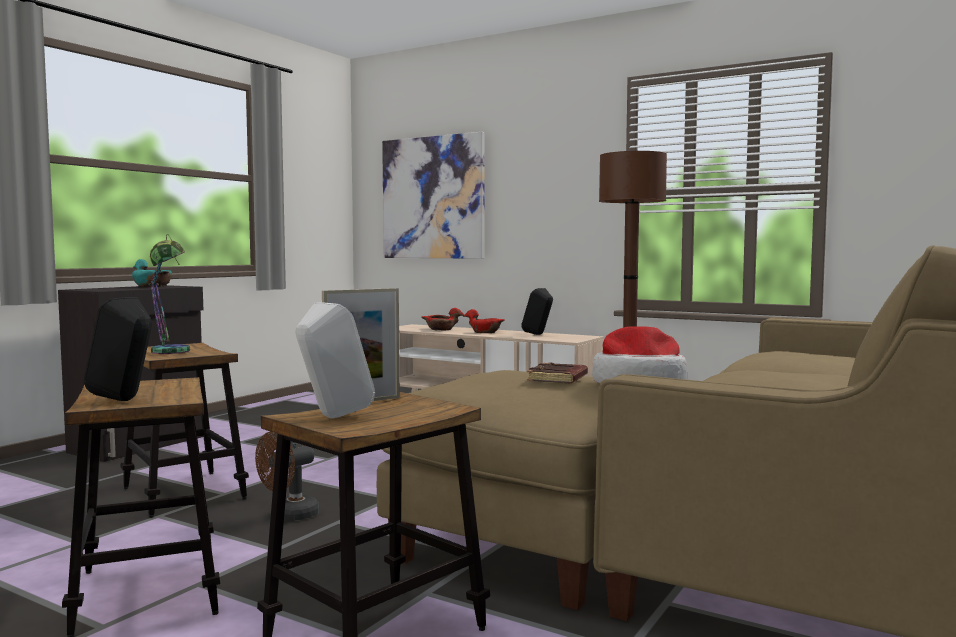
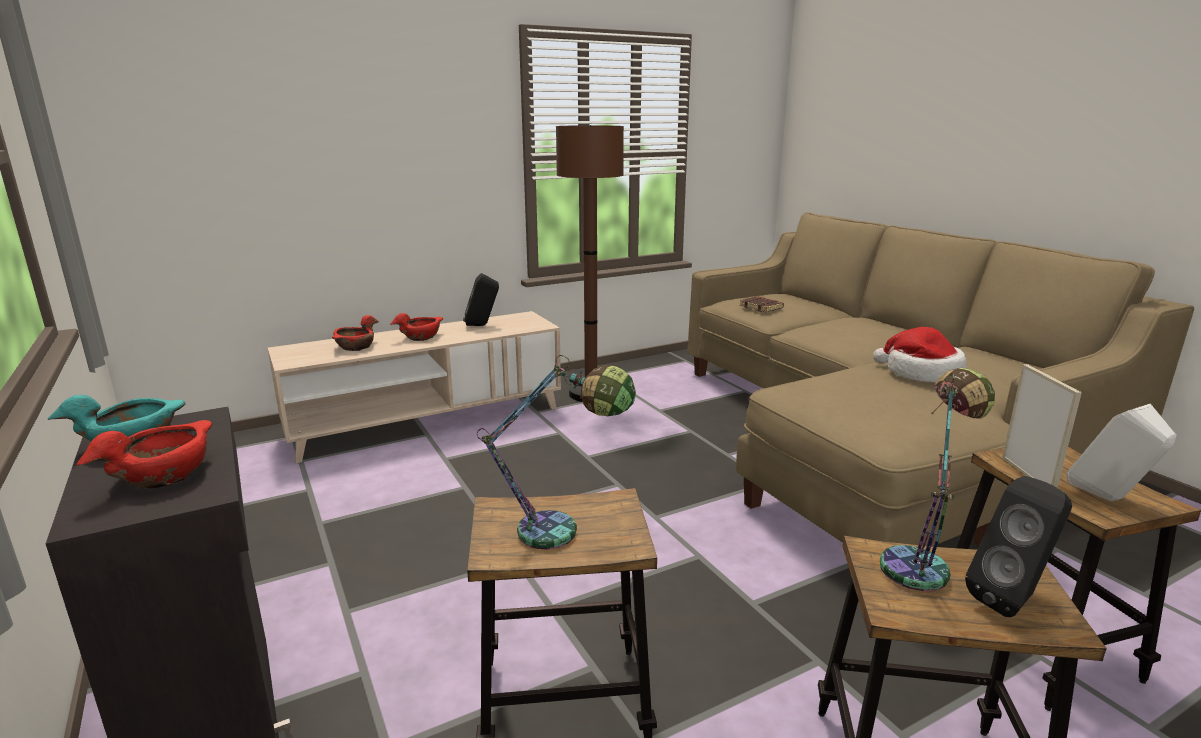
camera: 60 degrees left, 15 degrees up
brown fan [255,432,319,521] -> none
picture [382,132,485,259] -> none
brown book [527,362,588,383] -> brown book moved to [740,296,784,312]
none -> red bowl [76,420,212,490]
none -> table lamp [880,368,995,591]

